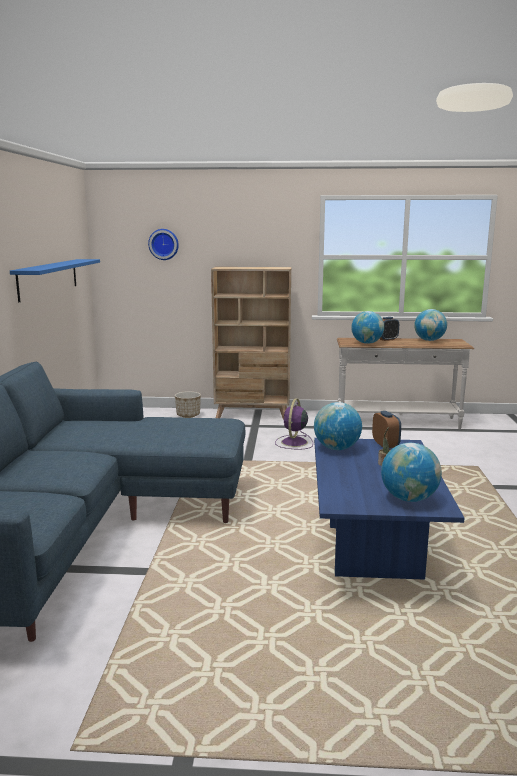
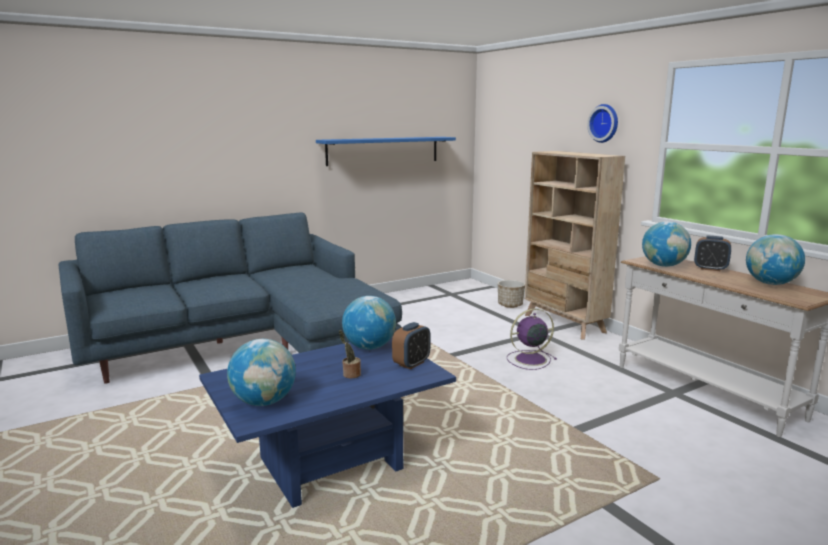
camera: 55 degrees right, 0 degrees up
wall clock [148,229,179,260] -> wall clock moved to [587,104,618,143]

